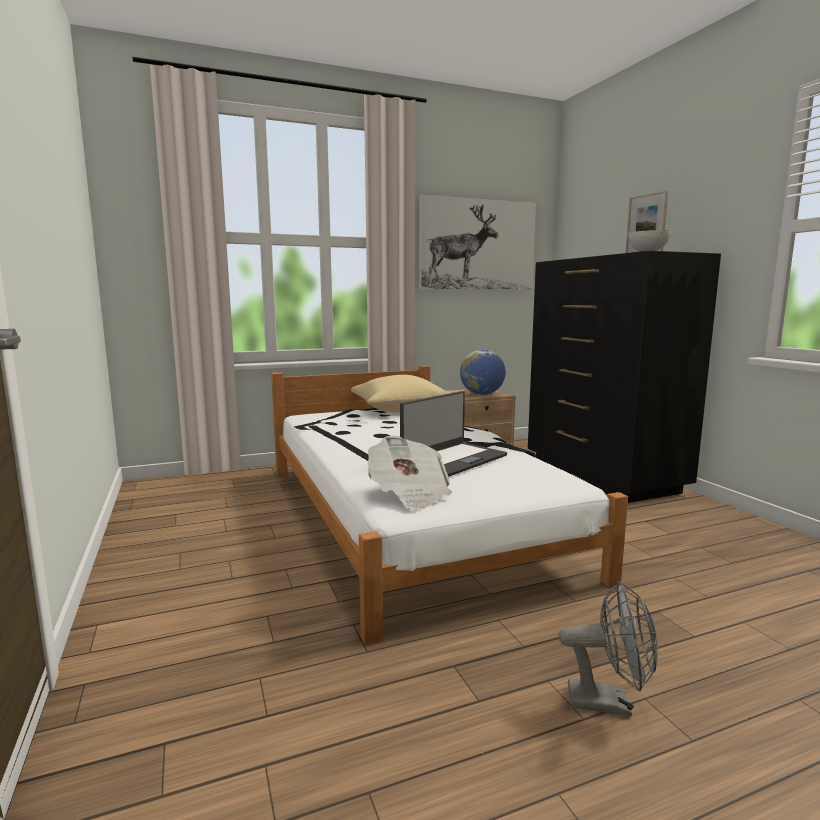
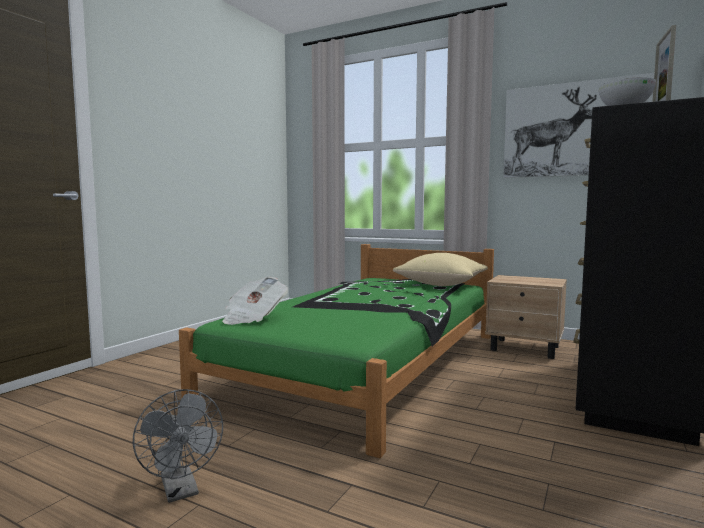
camera: 50 degrees right, 5 degrees down
white bed [271,365,628,645] -> green bed [179,244,494,458]
laptop [400,391,507,477] -> none
globe [460,350,506,395] -> none

